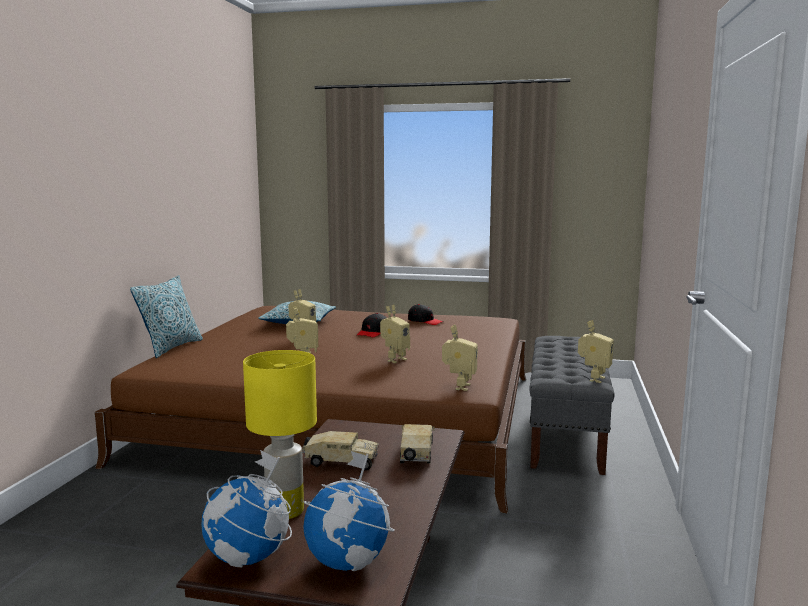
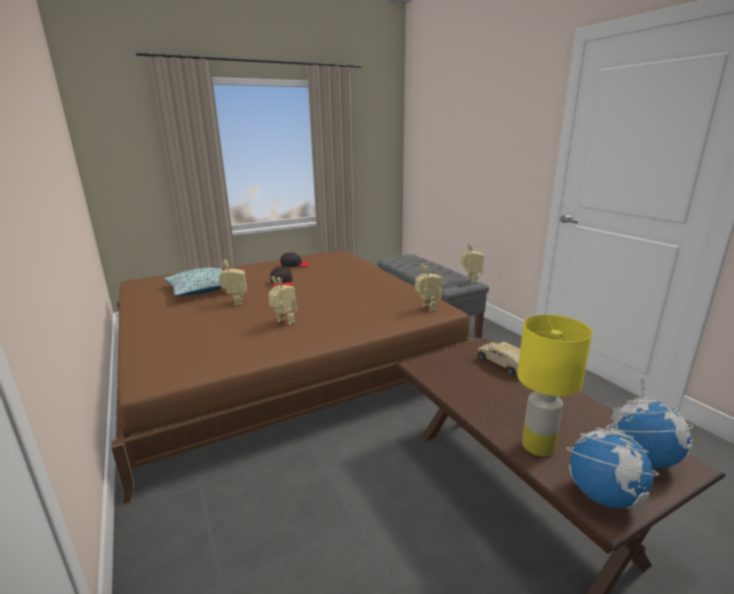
camera: 40 degrees left, 10 degrees up
pillow [130,275,203,358] -> none
toy truck [302,431,379,471] -> none
toy robot [380,305,410,363] -> none

